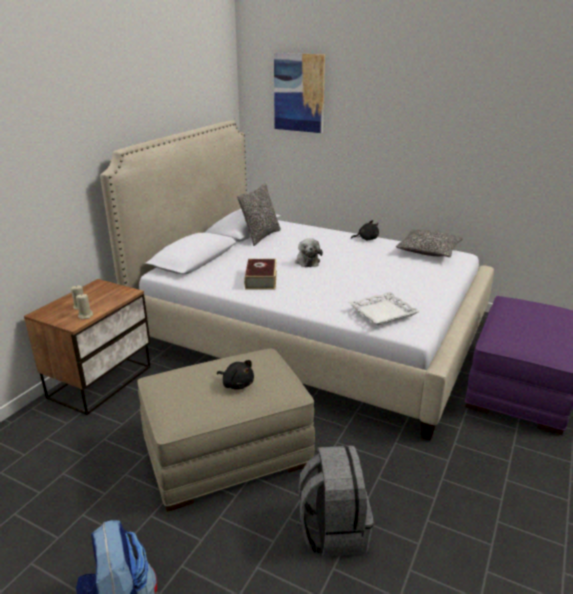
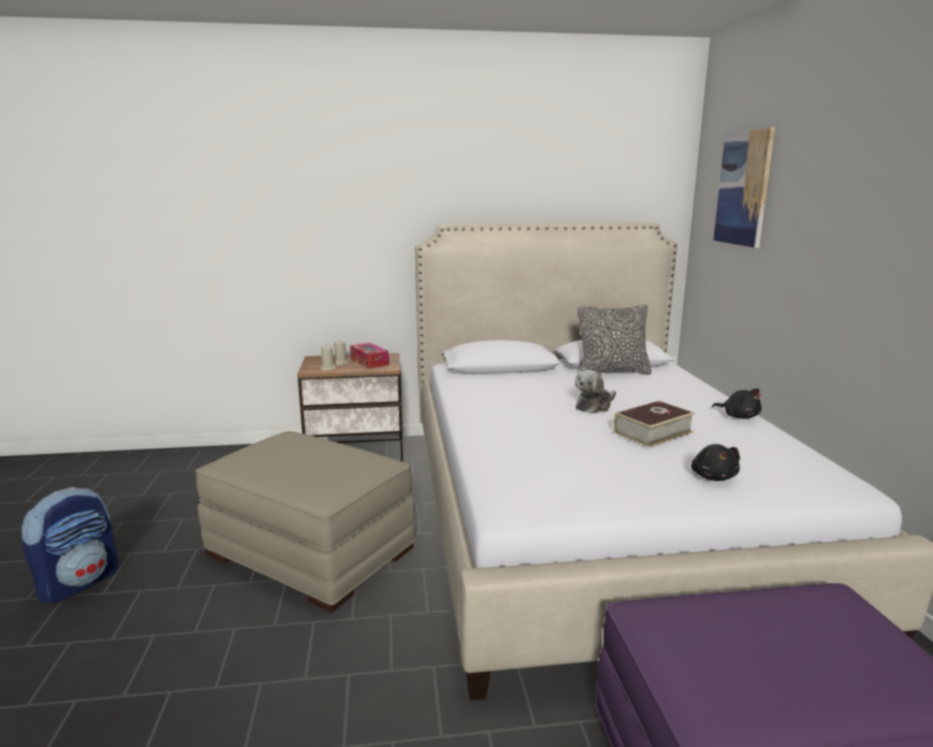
camera: 55 degrees right, 10 degrees down
black plush toy [217,360,254,390] -> black plush toy moved to [691,444,740,481]
book [244,259,277,290] -> book moved to [613,401,695,447]
grey backpack [299,446,373,557] -> none
white tray [348,292,420,326] -> none
pillow [396,229,463,257] -> none
none -> tissue box [350,343,389,369]

